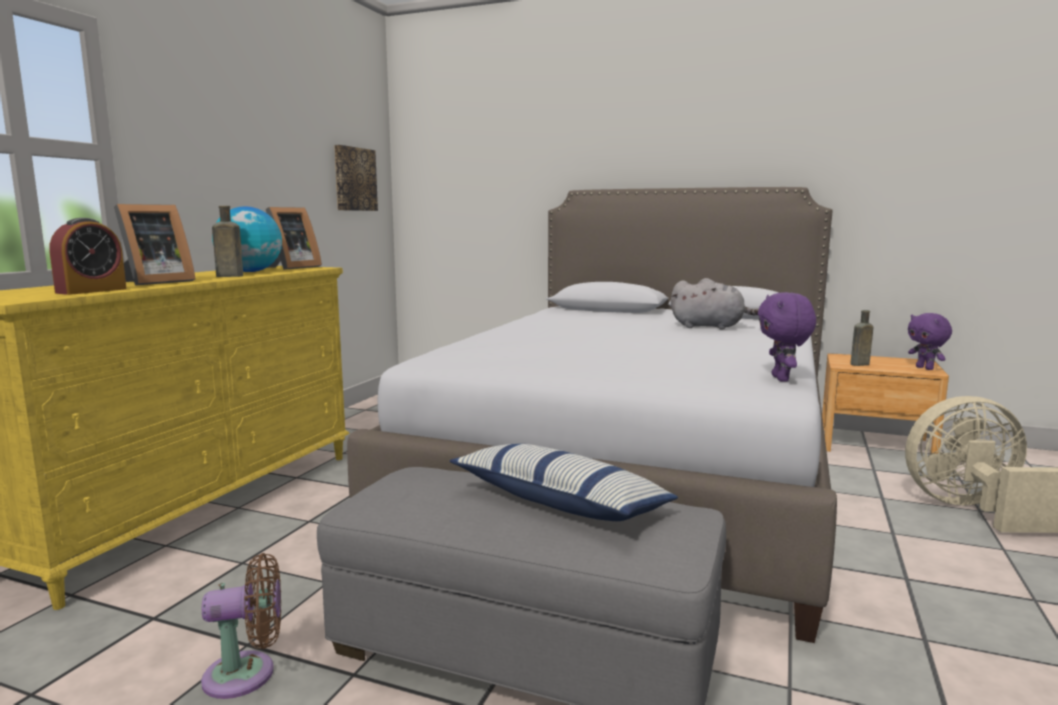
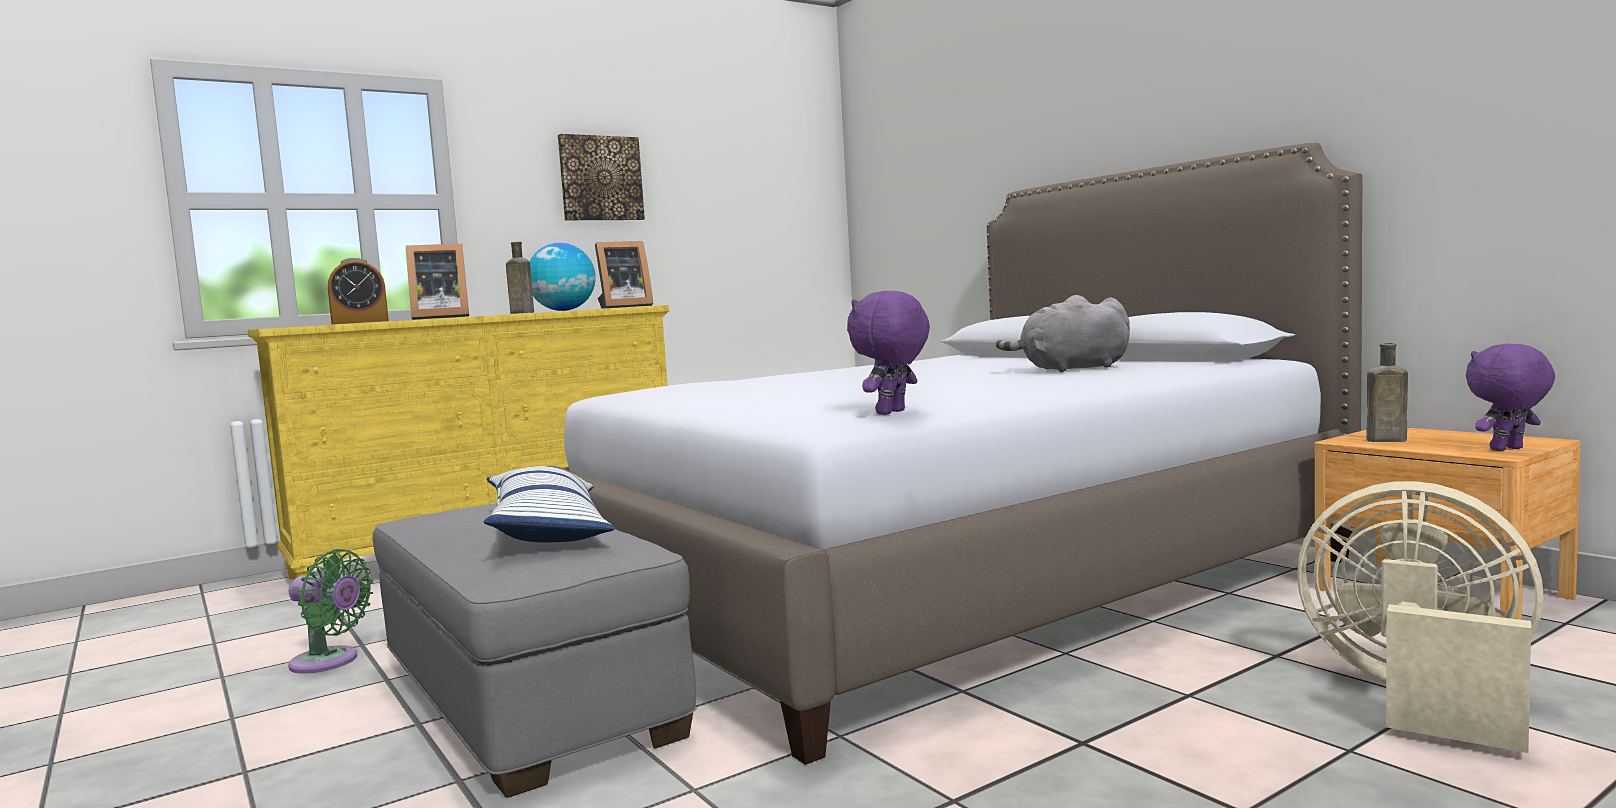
camera: 35 degrees right, 5 degrees down
brown fan [201,553,281,699] -> green fan [288,549,373,674]
picture [334,145,378,211] -> picture moved to [558,134,645,220]
grey plush toy [671,278,759,330] -> grey plush toy turned 120 degrees clockwise [996,295,1130,372]
purple plush toy [908,313,952,370] -> purple plush toy turned 60 degrees clockwise [1466,344,1555,451]

